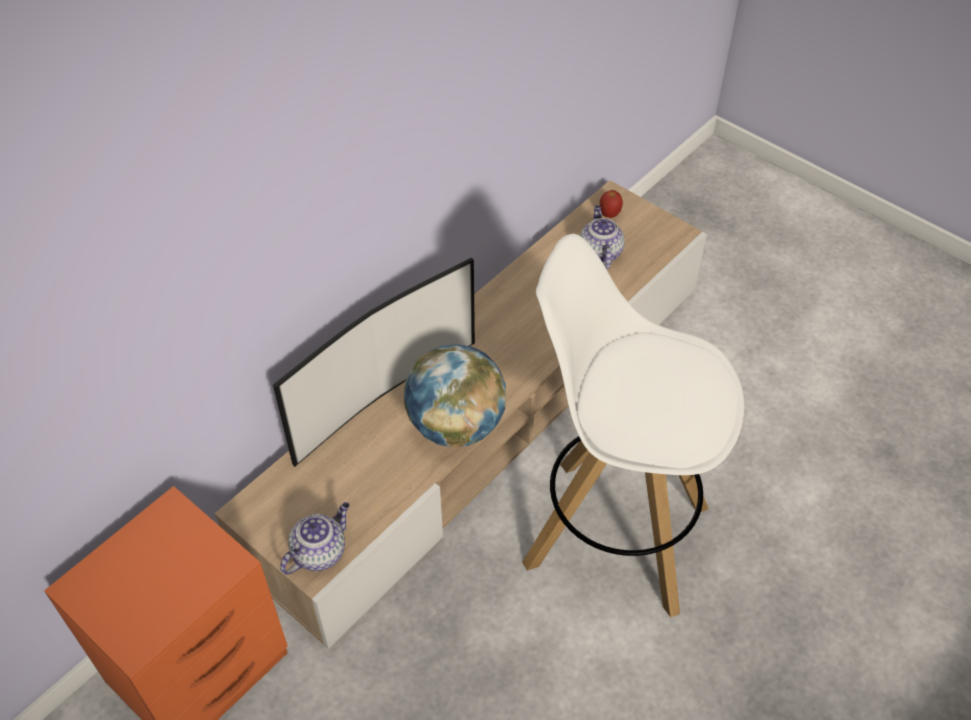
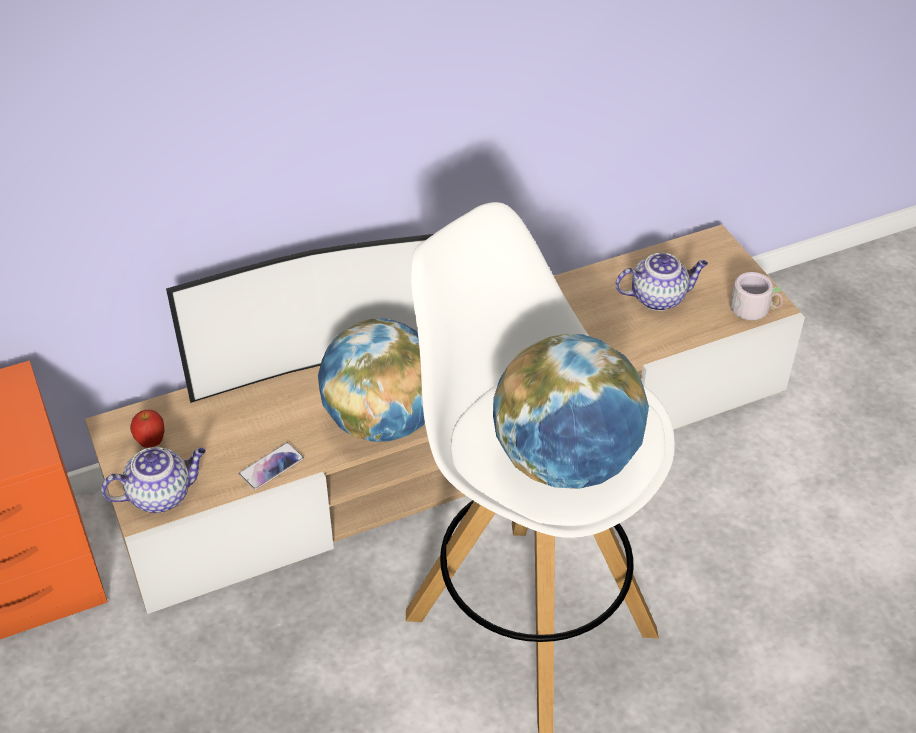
camera: 25 degrees right, 5 degrees down
teapot [580,205,625,269] -> teapot turned 60 degrees clockwise [615,253,708,311]
apple [600,190,623,218] -> apple moved to [130,410,165,448]
none -> phone [239,442,304,490]
none -> globe [493,334,649,489]
none -> grey mug [730,272,783,321]

